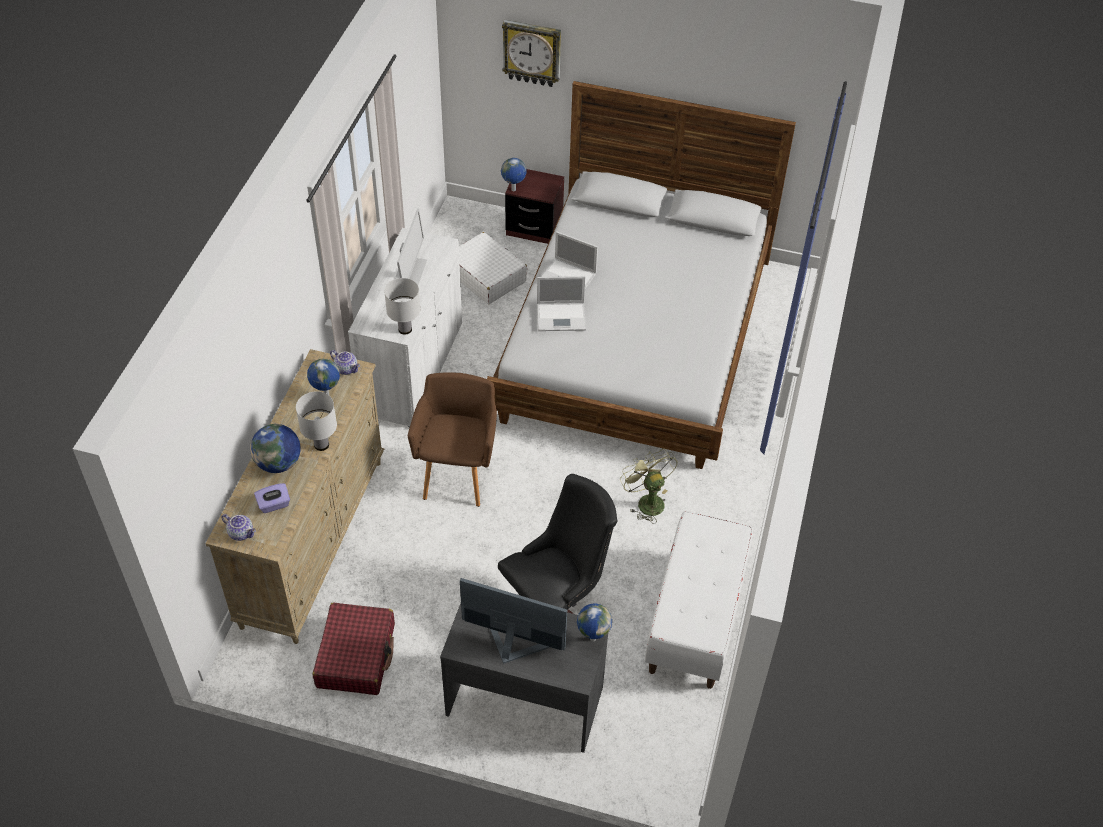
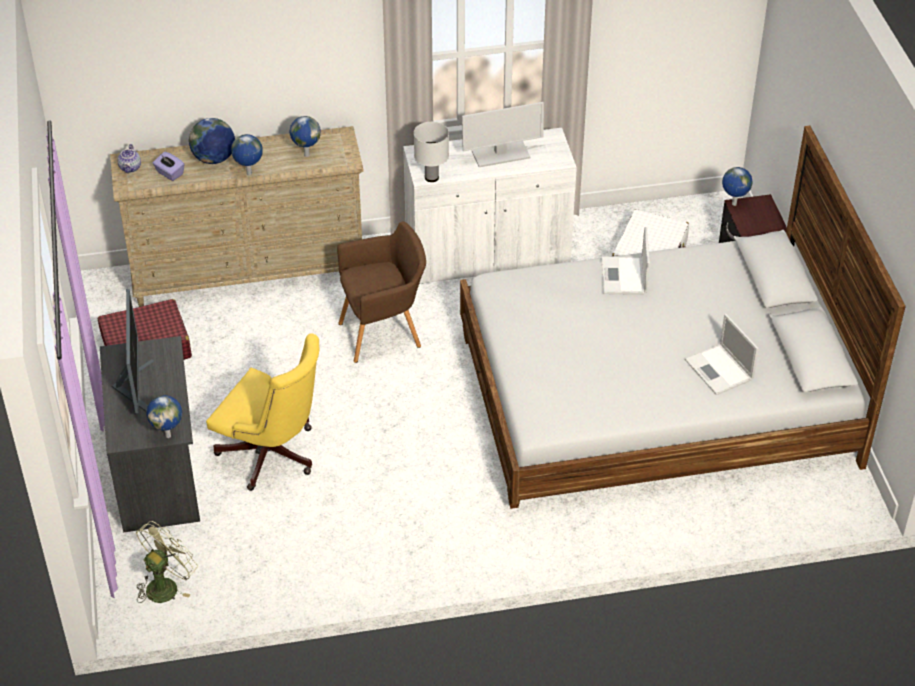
camera: 65 degrees right, 5 degrees down
white table lamp [296,391,337,451] -> globe [231,134,263,175]
teapot [330,350,360,375] -> none
black office chair [498,474,617,614] -> yellow office chair [206,333,319,491]
wall clock [502,20,561,87] -> none
laptop [537,276,586,331] -> laptop moved to [685,314,759,395]
green fan [620,449,678,523] -> green fan moved to [136,521,198,603]
white bench [645,511,753,689] -> none

